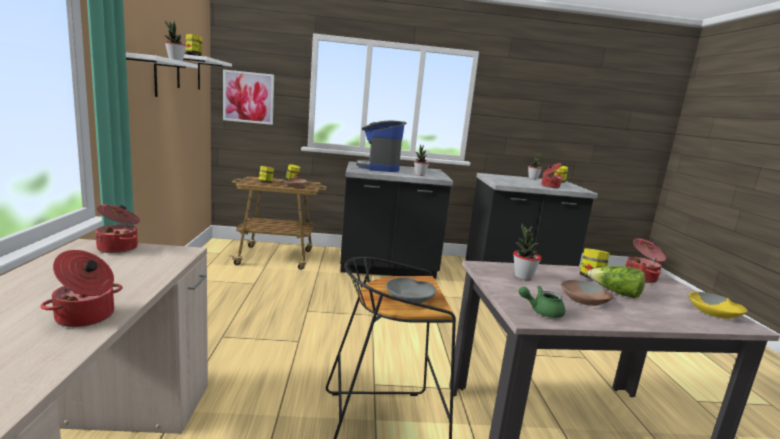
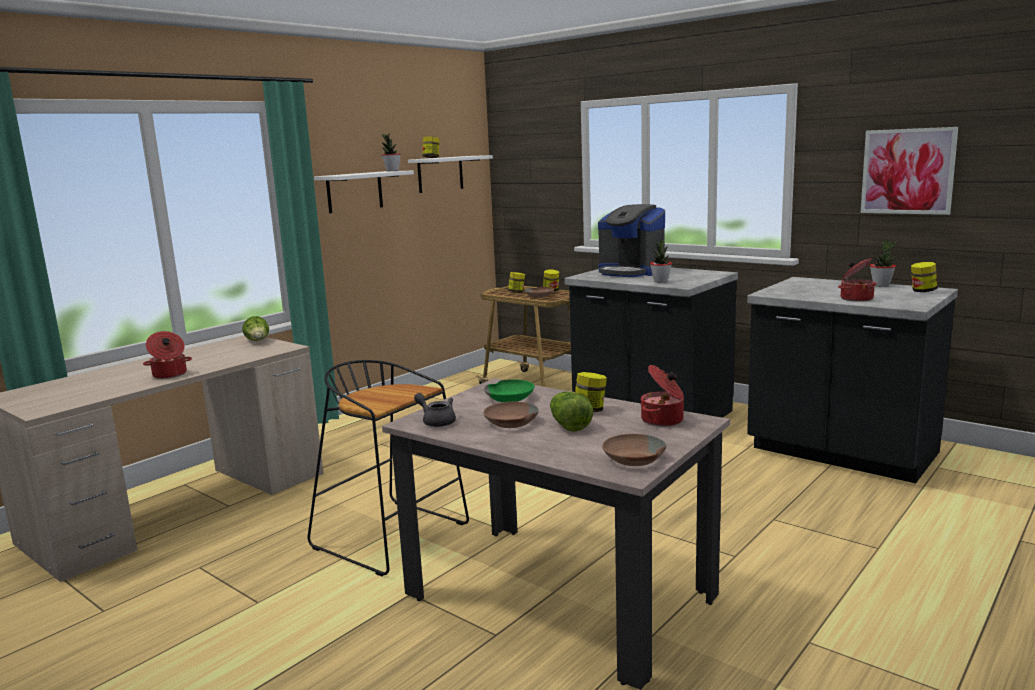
camera: 45 degrees right, 0 degrees up
cooking pot [95,205,140,253] -> lettuce [242,316,269,341]
picture [223,69,274,125] -> picture moved to [861,127,958,215]
coffee machine [356,121,407,172] -> coffee machine turned 90 degrees counterclockwise [598,204,665,277]
grey bowl [386,277,436,304] -> none
potted plant [513,223,542,280] -> green bowl [484,379,535,402]
green teapot [519,286,565,318] -> grey teapot [414,393,456,427]
yellow bowl [689,292,748,319] -> brown bowl [602,434,667,466]

